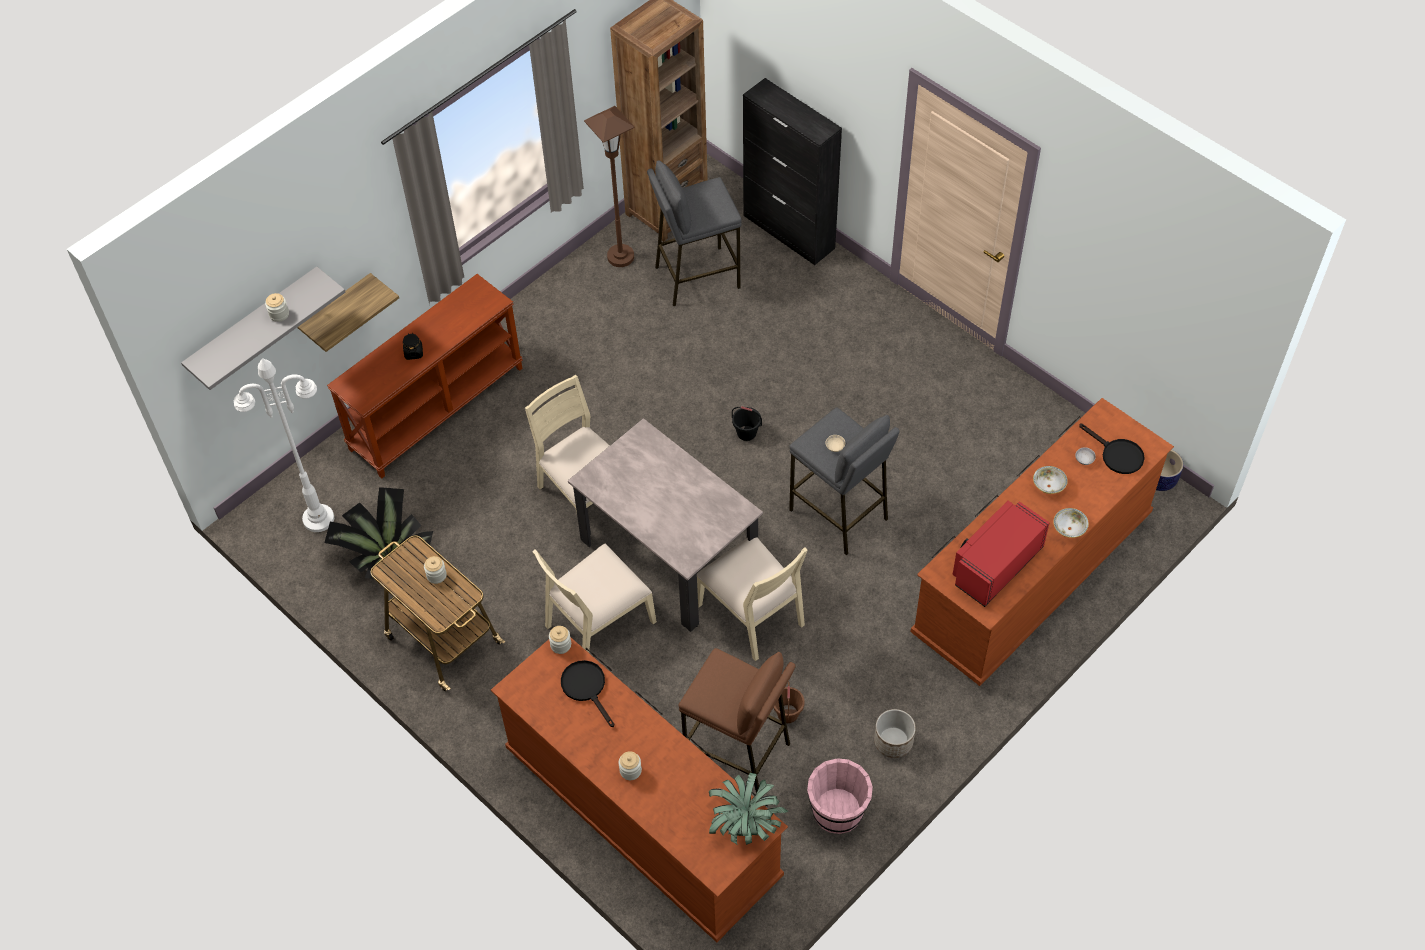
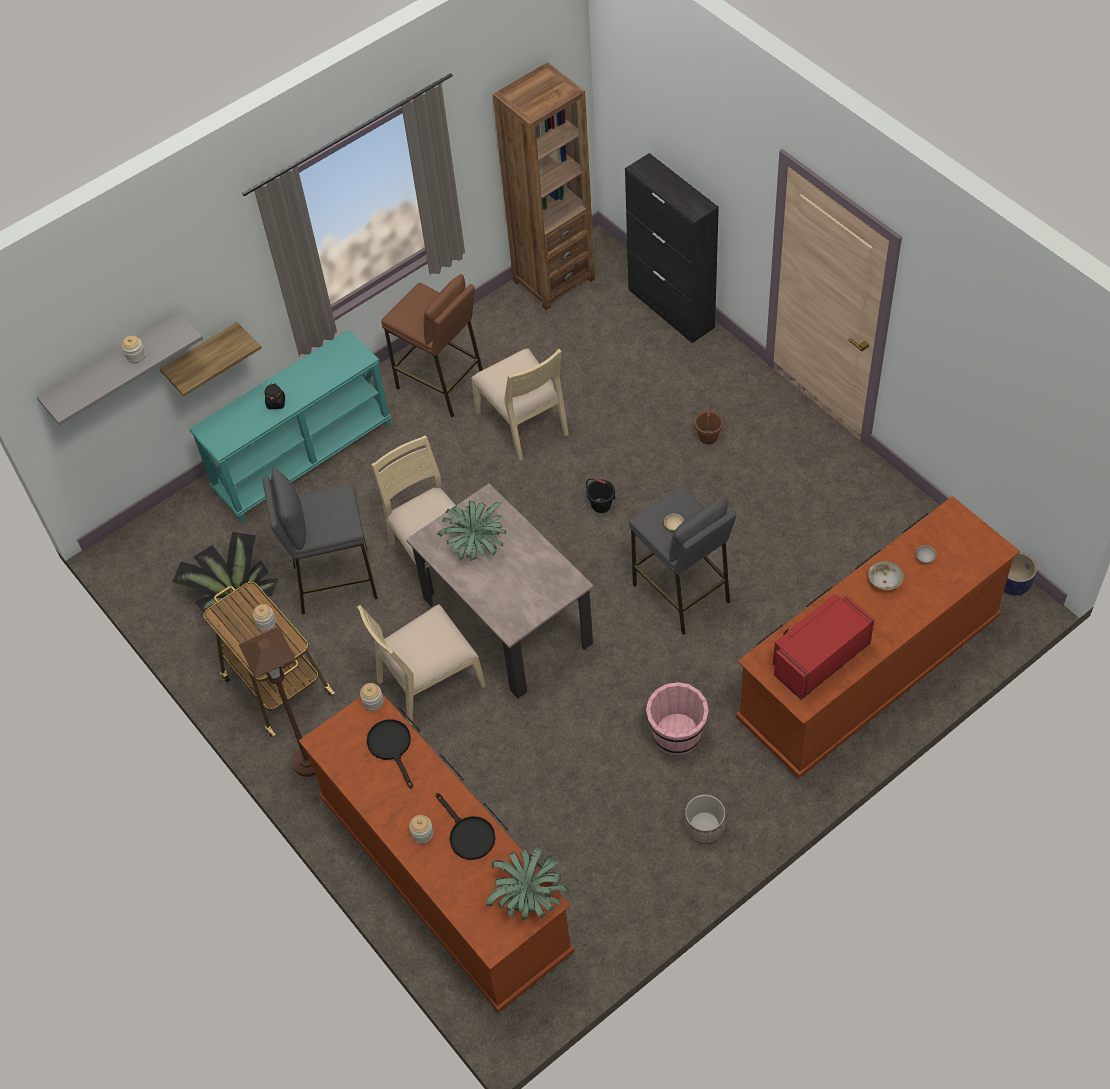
camera: 10 degrees right, 0 degrees up
white floor lamp [234,358,334,532] -> none
brown console table [327,274,523,479] -> turquoise console table [189,330,392,523]
brown floor lamp [584,106,635,267] -> brown floor lamp moved to [239,627,315,777]
grey stool [647,160,742,306] -> grey stool moved to [262,468,378,614]
brown stool [678,648,795,793] -> brown stool moved to [381,274,483,417]
beige chair [697,538,808,661] -> beige chair moved to [471,348,569,461]
brown bucket [774,682,805,723] -> brown bucket moved to [695,405,723,444]
pink bucket [807,758,873,834] -> pink bucket moved to [646,682,709,755]
bowl [1053,508,1089,538] -> none
black frying pan [1079,424,1145,474] -> black frying pan moved to [436,793,496,860]
none -> potted plant [437,501,507,561]

